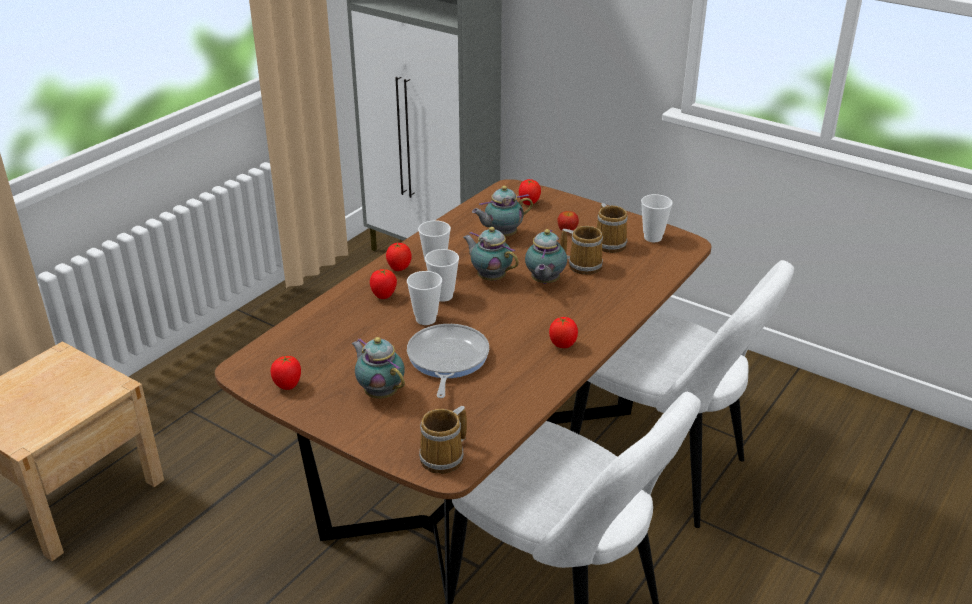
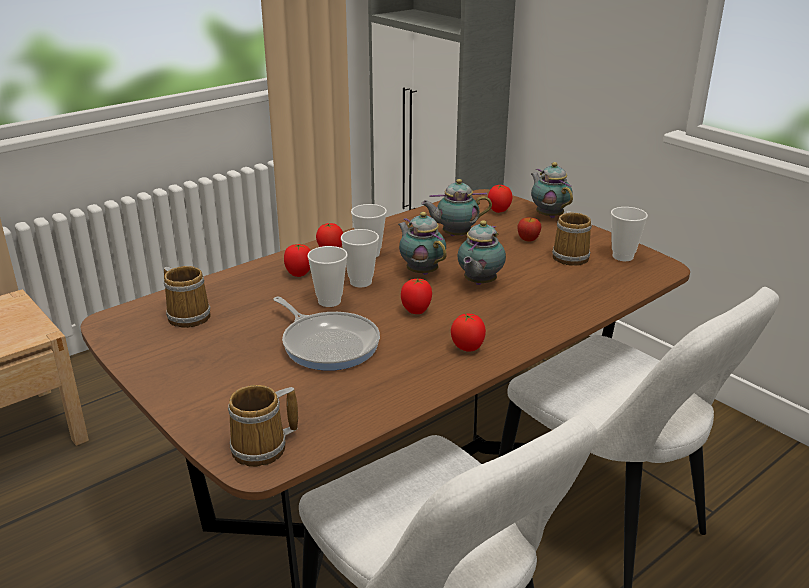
camera: 15 degrees right, 5 degrees down
tomato [271,356,301,390] -> tomato moved to [401,278,432,314]
teapot [352,337,405,399] -> teapot moved to [531,162,573,218]
frying pan [407,324,489,398] -> frying pan turned 120 degrees clockwise [273,297,380,371]
mug [560,226,603,275] -> mug moved to [164,266,211,328]

